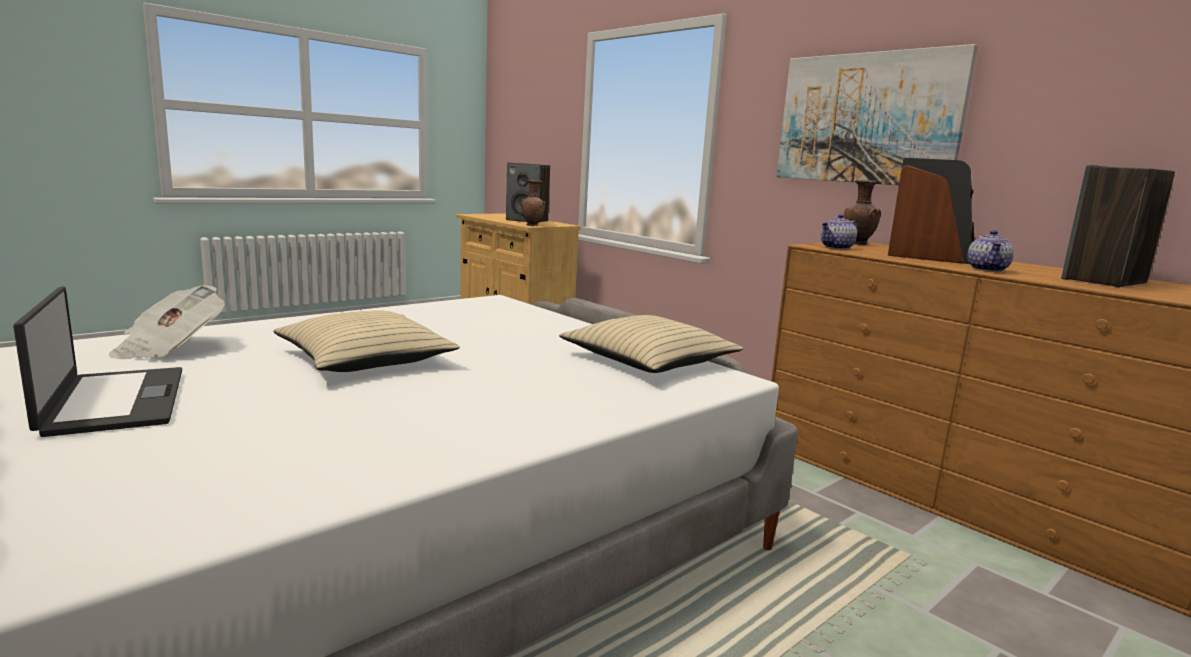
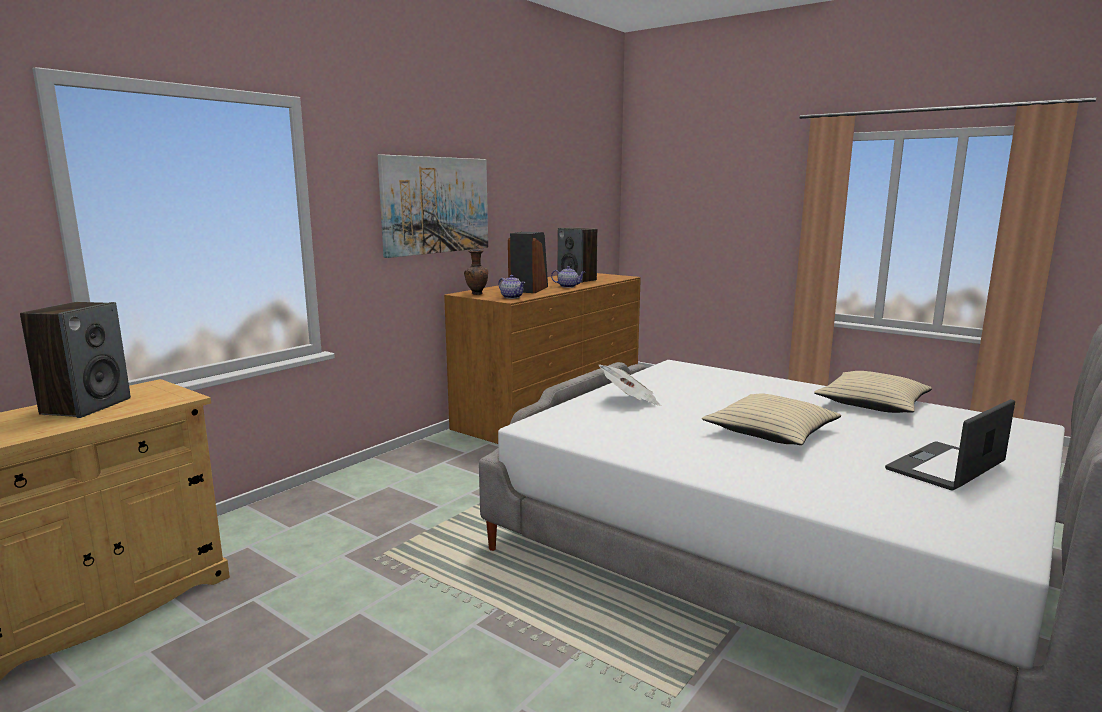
camera: 100 degrees left, 0 degrees up
newspaper [109,285,225,359] -> newspaper moved to [598,365,661,406]
brown vase [521,180,546,226] -> none
beige pillow [559,315,743,373] -> beige pillow moved to [814,371,932,413]

